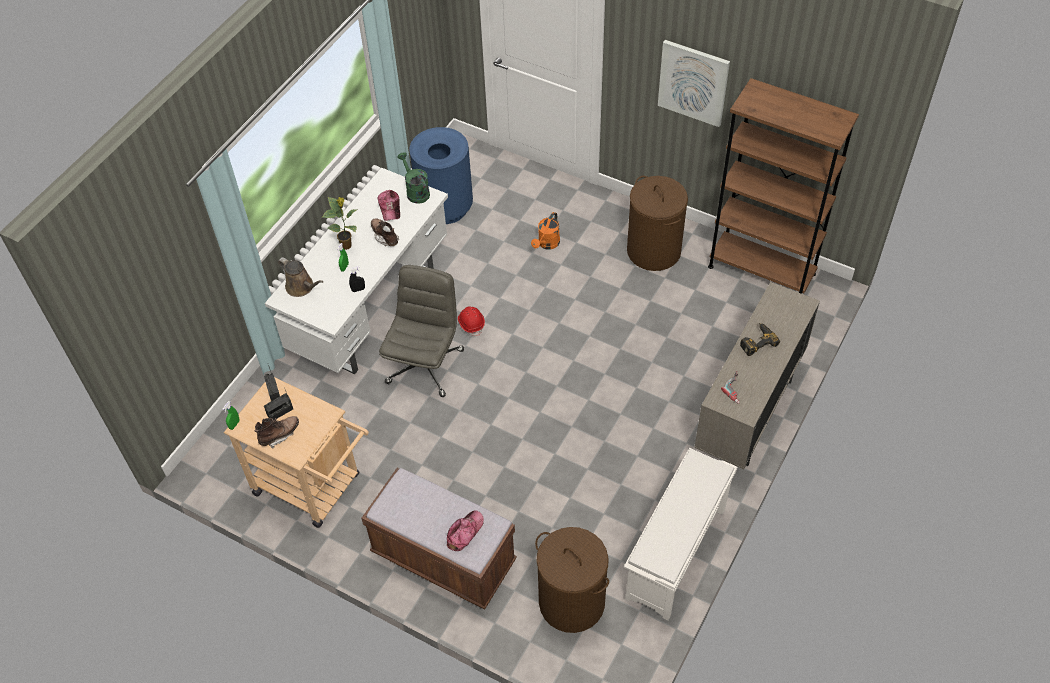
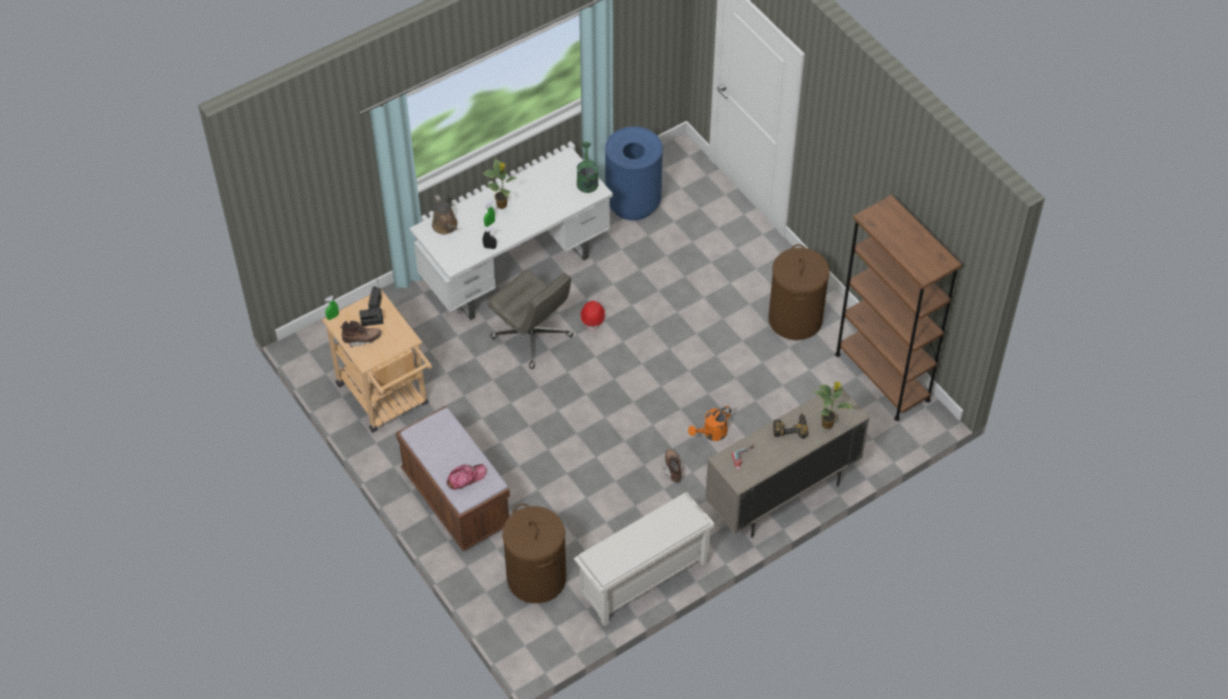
camera: 25 degrees right, 0 degrees up
brown boot [371,218,399,246] -> brown boot moved to [664,449,685,483]
cap [378,190,400,221] -> none
grey office chair [379,265,464,397] -> grey office chair turned 90 degrees clockwise [487,270,573,369]
orange watering can [531,212,560,250] -> orange watering can moved to [688,406,731,441]
picture [658,40,730,127] -> none
none -> potted plant [813,381,853,429]

